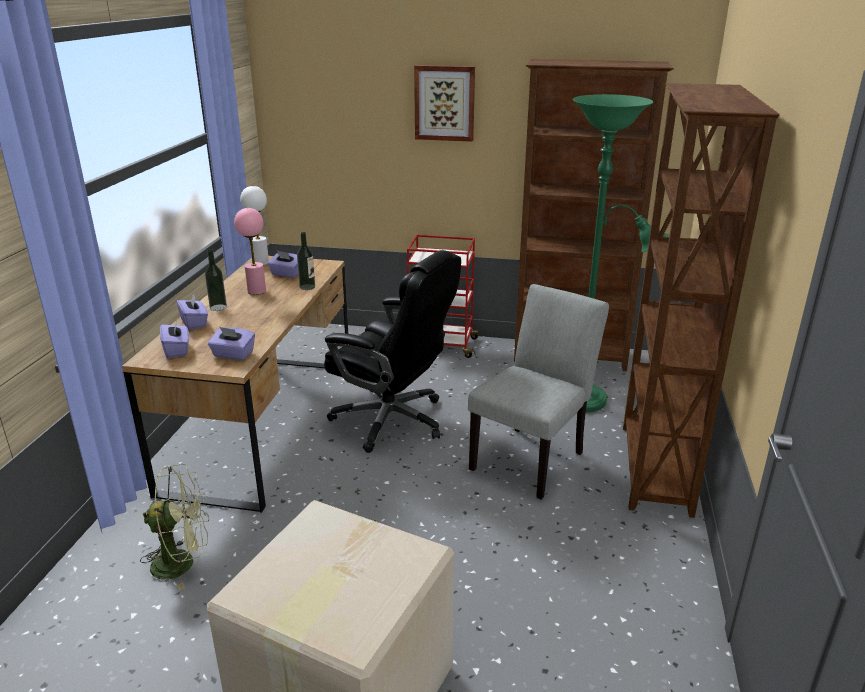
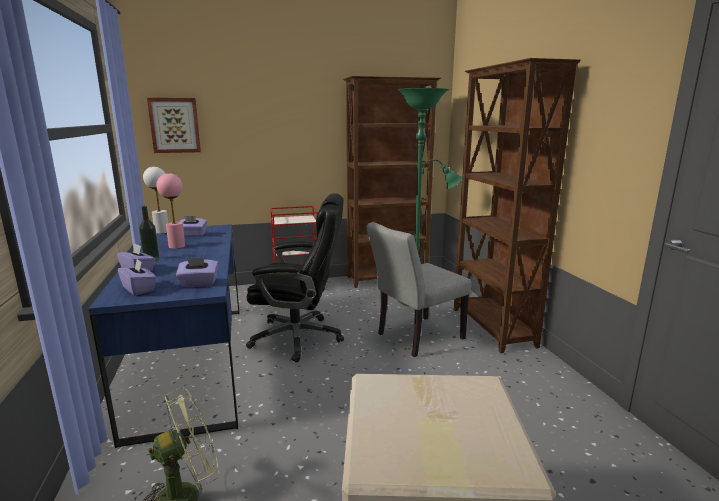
camera: 25 degrees left, 10 degrees down
brown desk [122,256,348,513] -> blue desk [88,224,239,448]
bottle [297,232,315,290] -> none
picture [414,65,475,142] -> picture moved to [147,98,201,153]
grey chair [468,284,609,500] -> grey chair turned 135 degrees counterclockwise [366,222,472,357]

